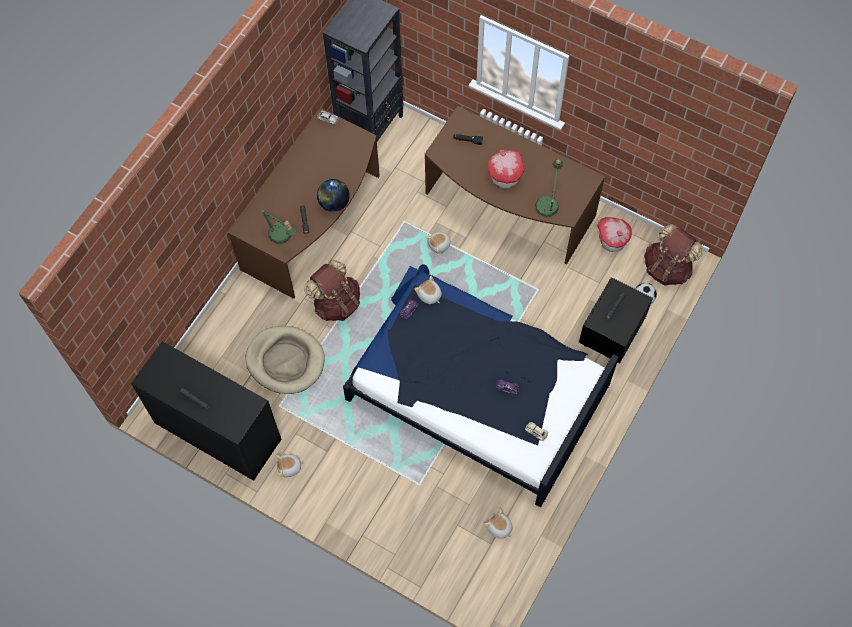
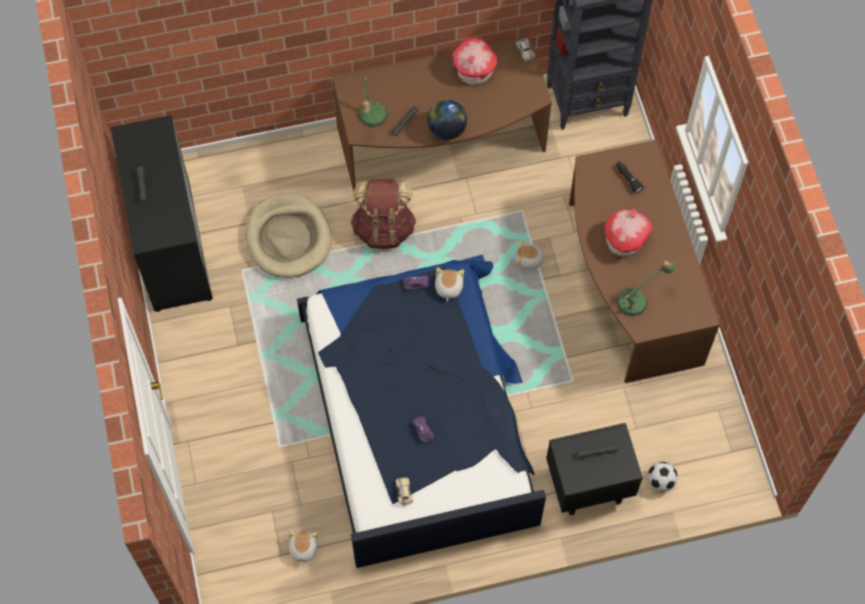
camera: 45 degrees right, 0 degrees up
plush toy [276,454,304,478] -> none
toy house [597,217,632,252] -> toy house moved to [452,37,497,85]
brown backpack [644,224,703,286] -> none

